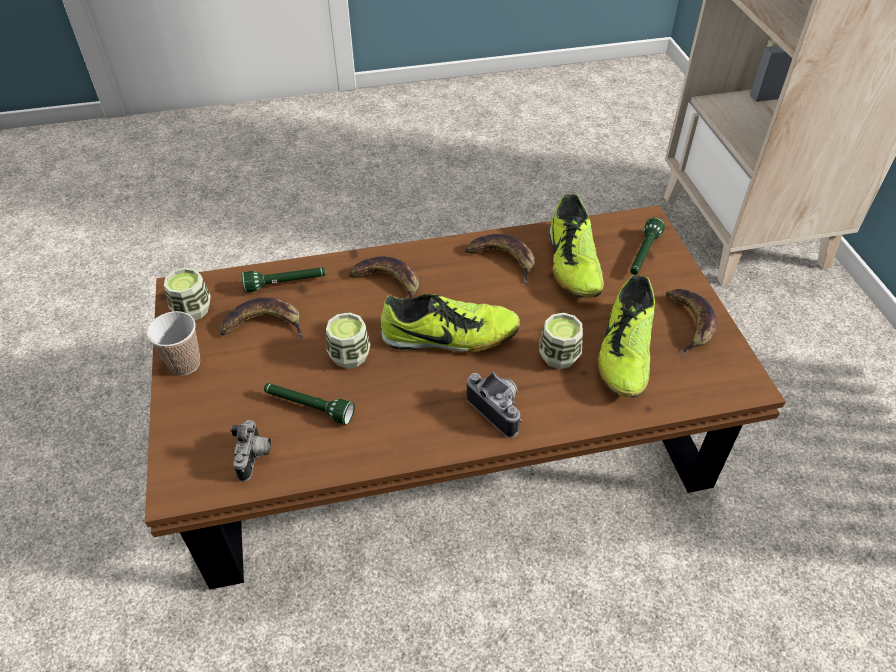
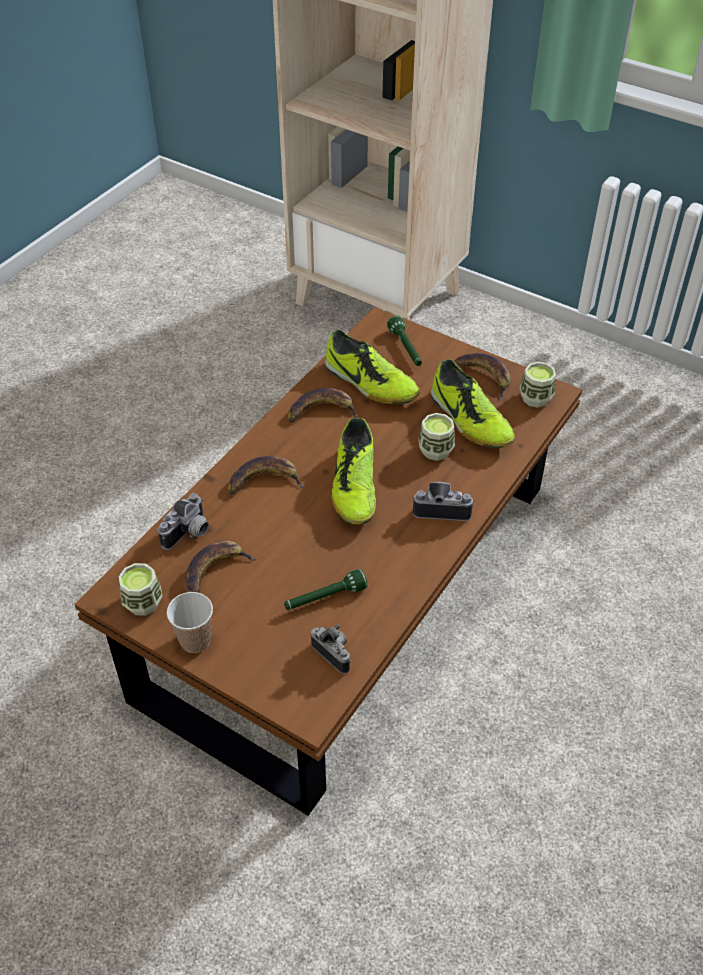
camera: 45 degrees left, 0 degrees up
green flashlight [242,267,326,292] -> camera [158,493,209,550]
cup [326,312,371,369] -> cup moved to [520,362,556,408]
shoe [381,294,520,352] -> shoe turned 135 degrees clockwise [331,418,376,524]

